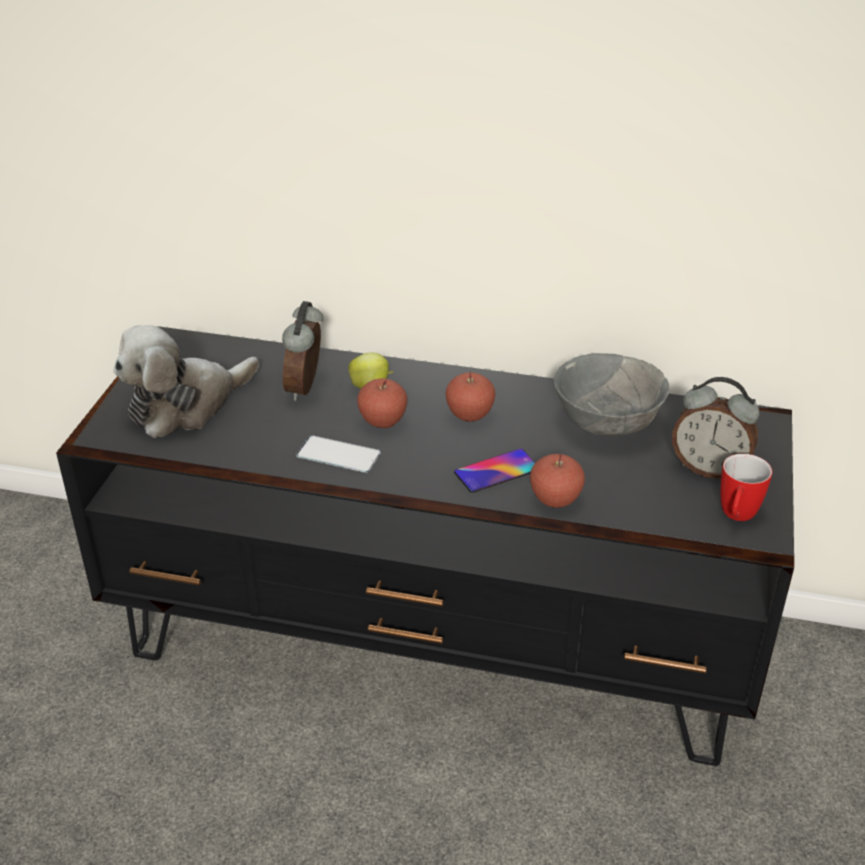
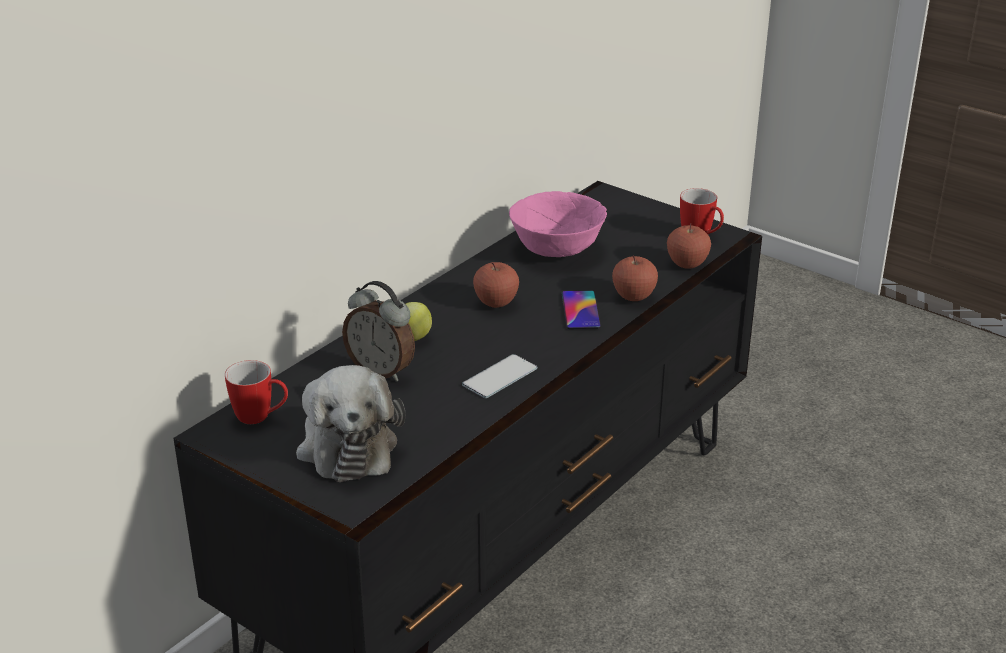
camera: 65 degrees left, 5 degrees down
apple [357,378,407,428] -> apple moved to [667,223,711,269]
grey bowl [554,353,669,436] -> pink bowl [509,191,607,257]
alarm clock [672,377,759,479] -> none
none -> mug [225,360,288,424]

